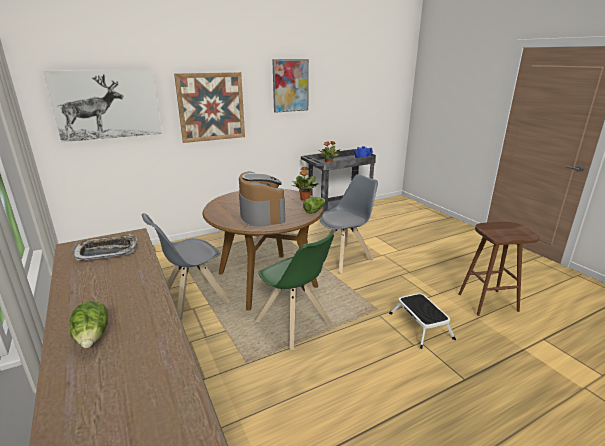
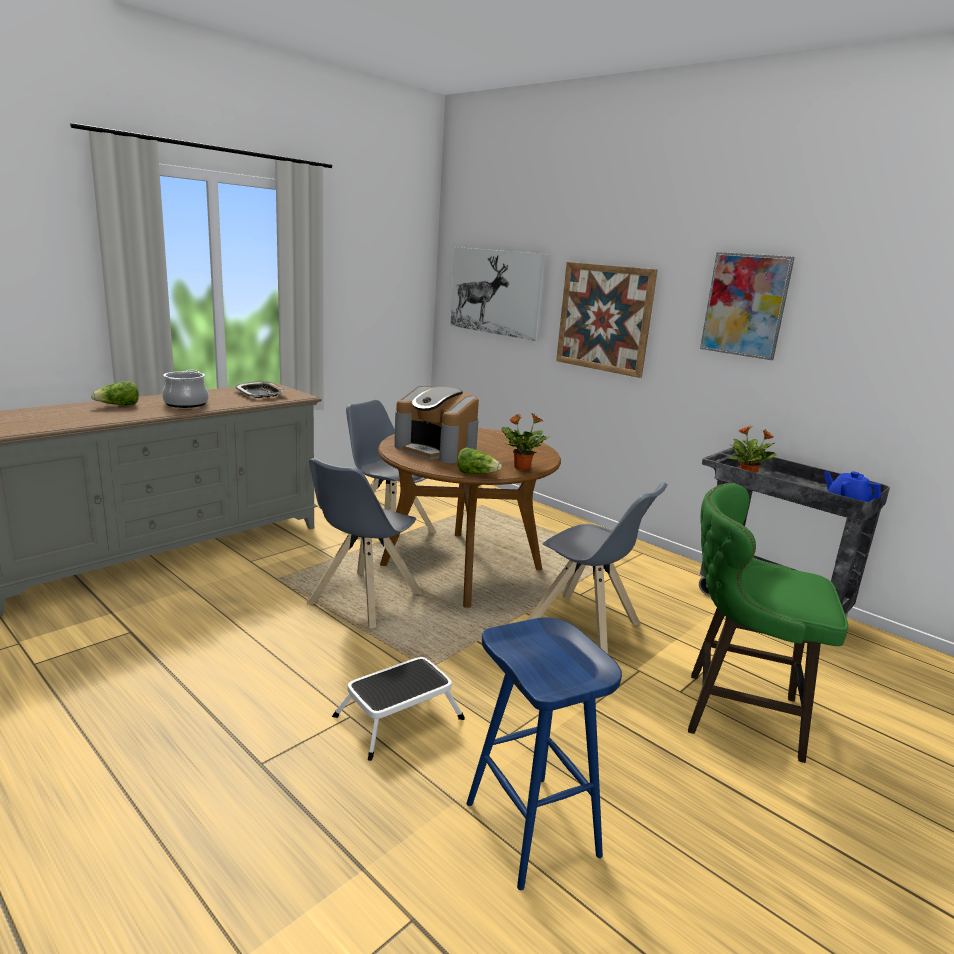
camera: 70 degrees right, 5 degrees down
coffee machine [239,171,286,227] -> coffee machine turned 75 degrees clockwise [394,386,479,463]
green chair [255,233,334,350] -> grey chair [307,458,422,628]
brown stool [458,222,540,316] -> blue stool [467,617,622,890]
none -> cooking pot [162,370,209,408]
none -> green stool [688,483,848,763]

